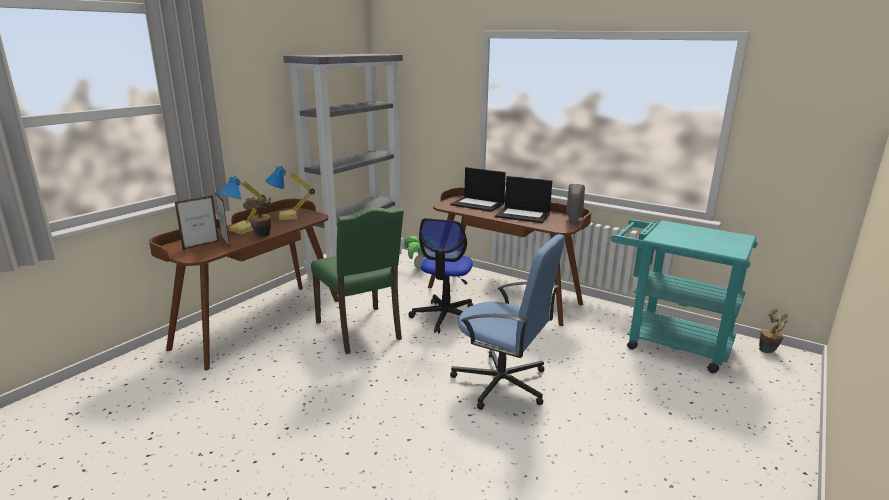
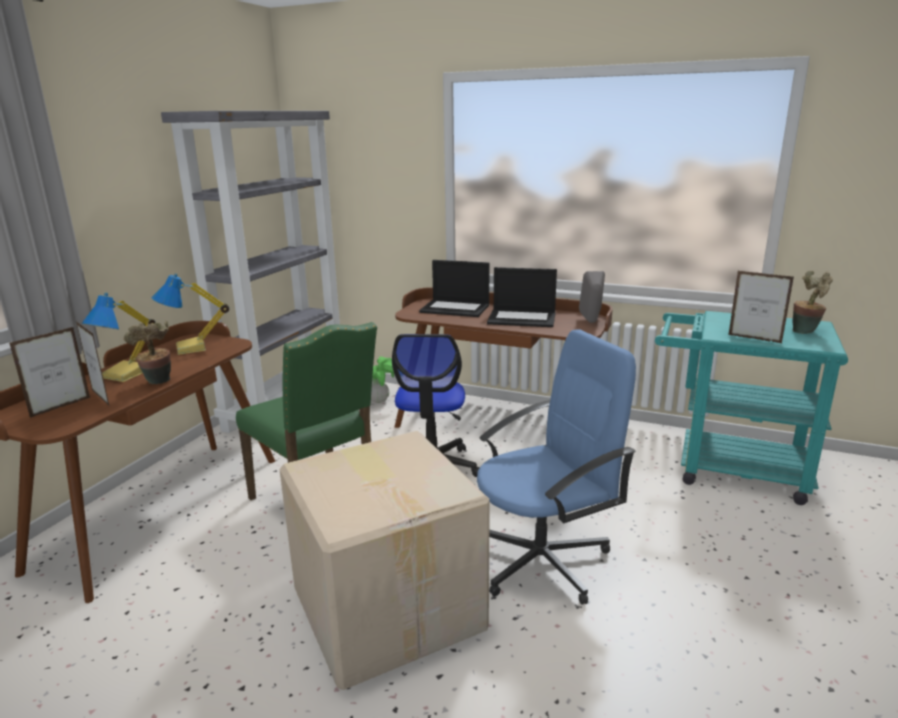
camera: 10 degrees left, 0 degrees up
blue office chair [450,234,565,410] -> blue office chair turned 45 degrees counterclockwise [477,329,636,605]
potted plant [759,309,788,353] -> potted plant moved to [793,271,833,334]
none -> cardboard box [279,431,490,690]
none -> picture frame [729,271,794,343]

